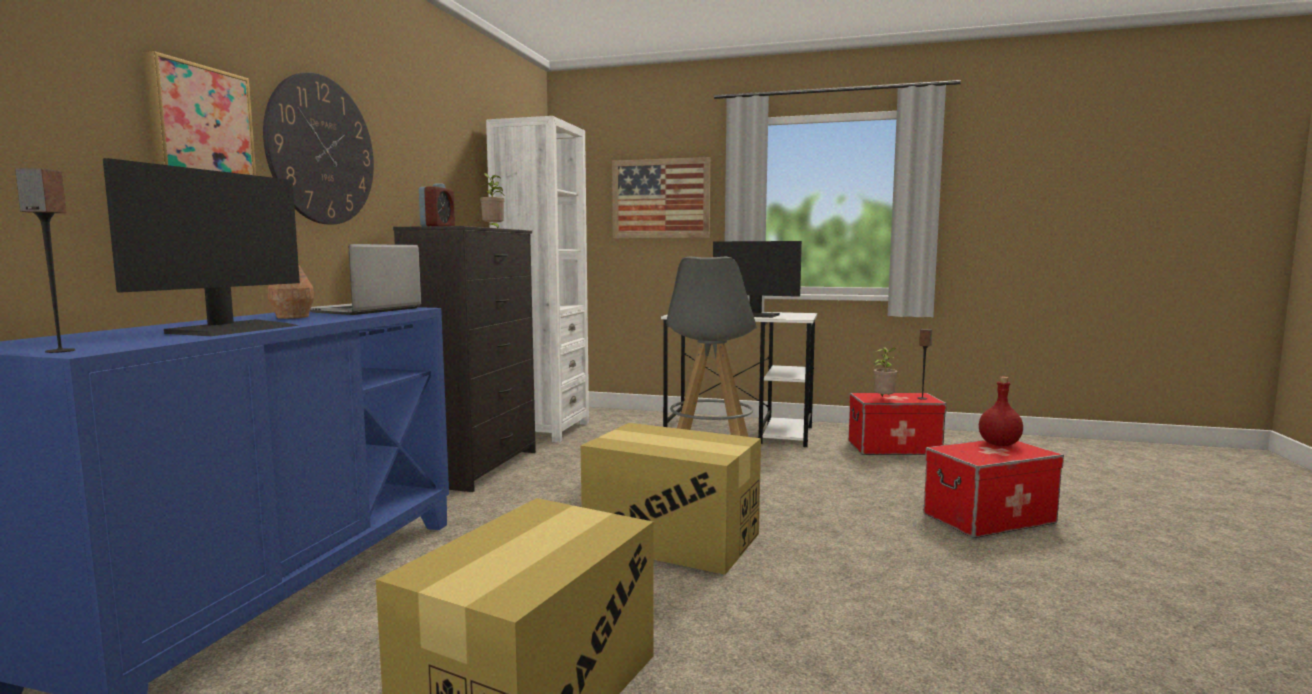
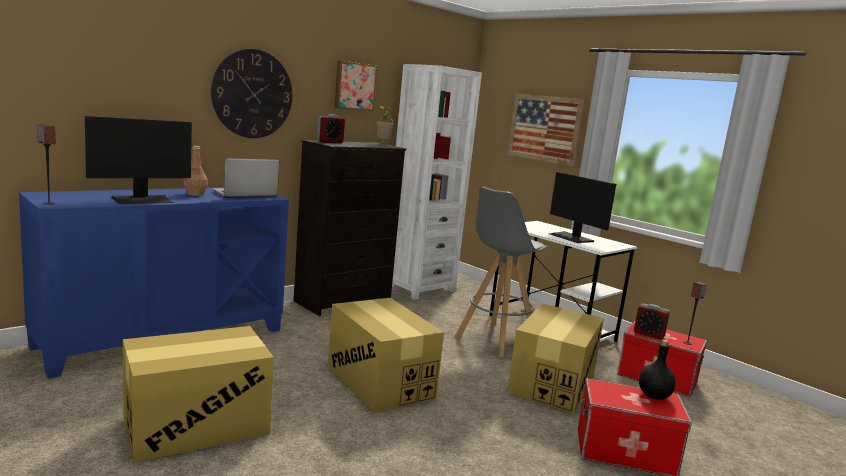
camera: 30 degrees right, 5 degrees up
picture [143,51,256,176] -> picture moved to [334,60,377,111]
potted plant [874,347,898,397] -> alarm clock [634,304,670,340]
red bottle [979,377,1023,446] -> black bottle [639,340,676,400]
none -> cardboard box [507,304,604,413]

